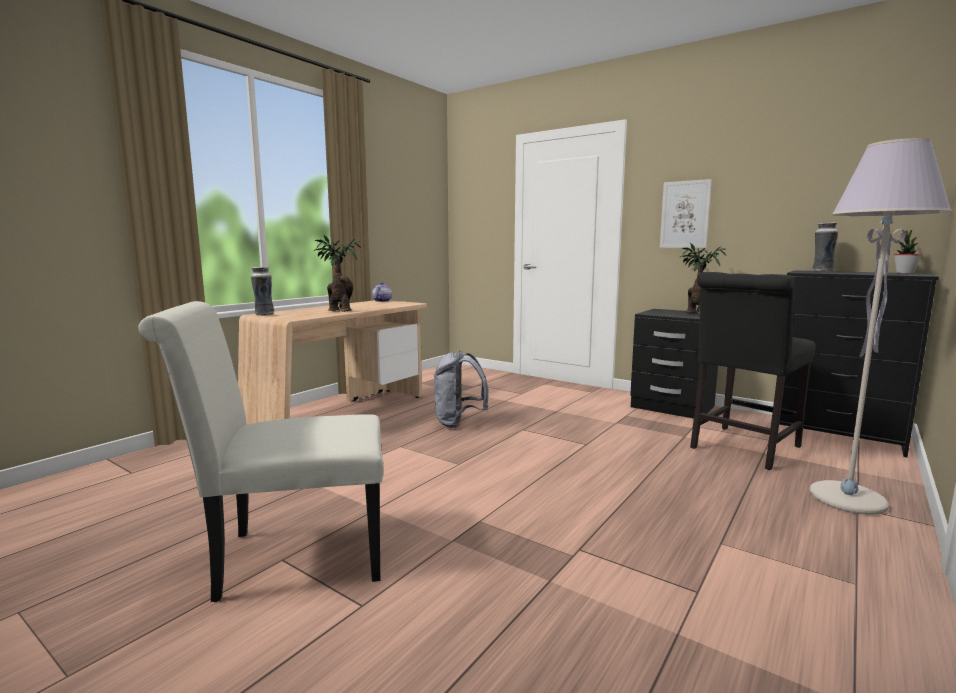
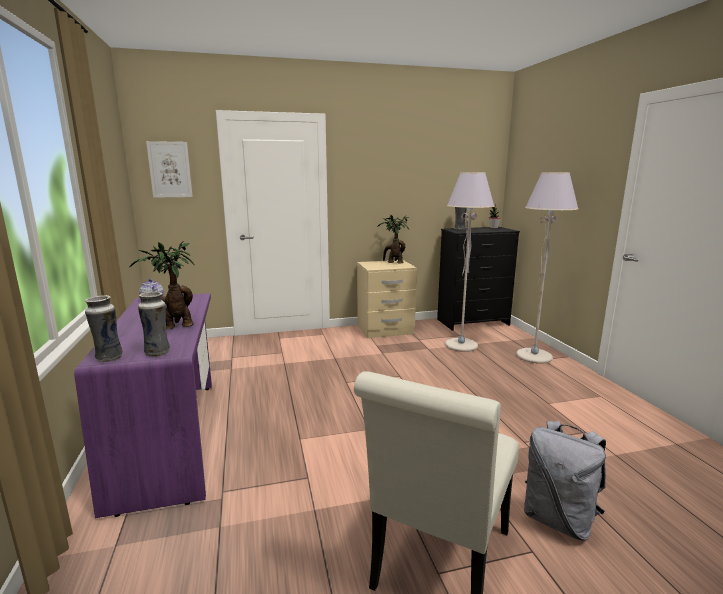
camera: 50 degrees left, 5 degrees up
beige desk [238,300,427,425] -> purple desk [74,293,212,518]
grey backpack [434,350,488,428] -> grey backpack moved to [524,421,606,541]
black nightstand [630,309,718,418] -> beige nightstand [357,260,417,338]
picture [660,179,712,248] -> picture moved to [146,141,193,198]
black chair [690,272,816,470] -> grey floor lamp [445,172,495,352]
none -> vase [138,291,170,357]

